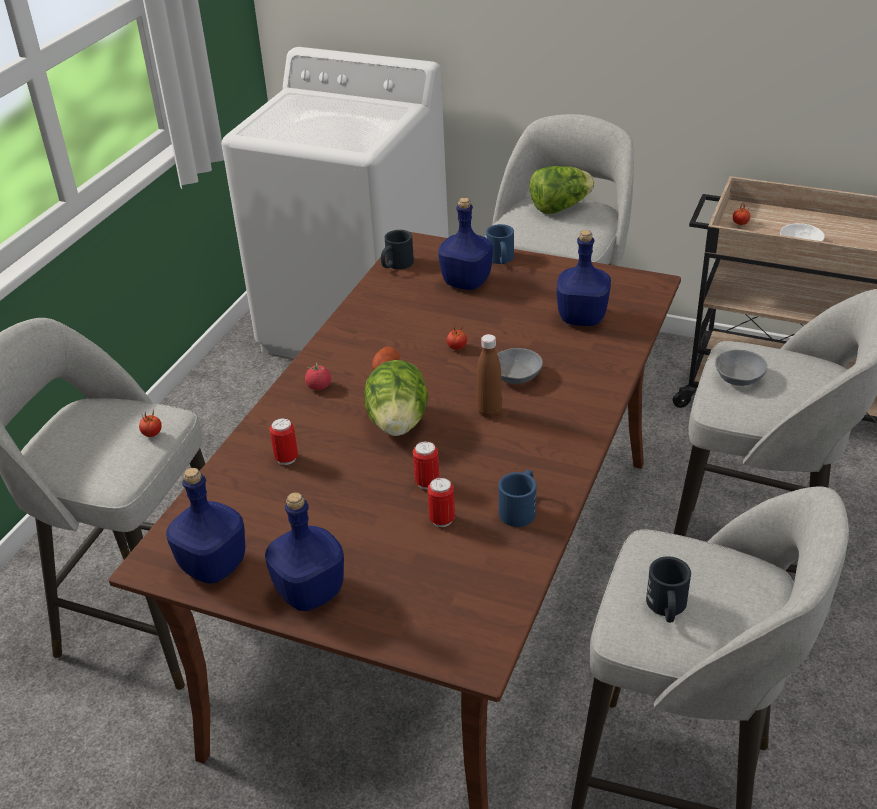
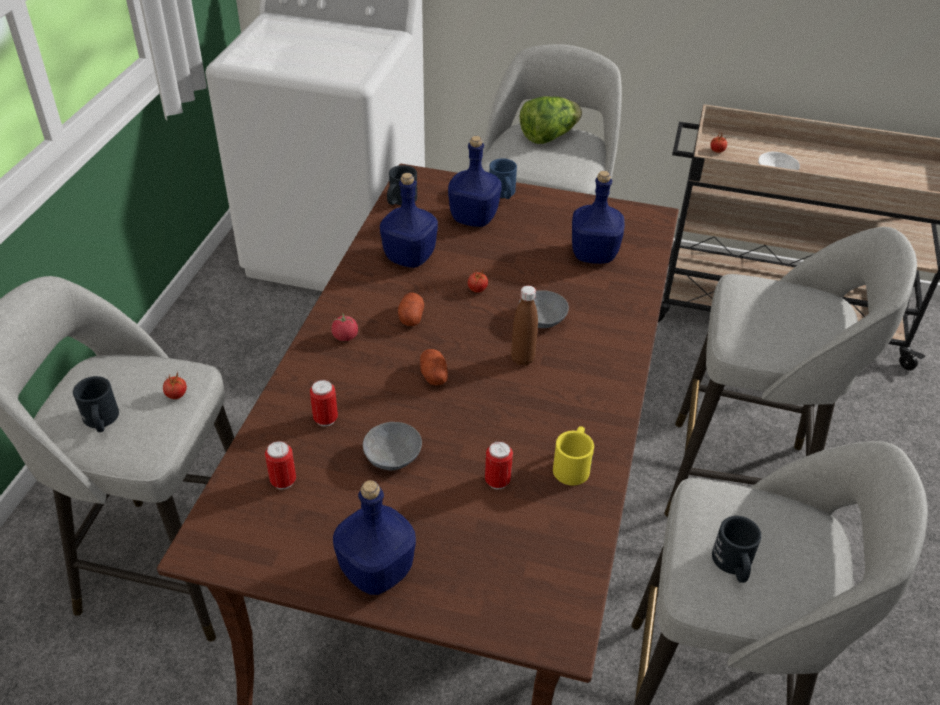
camera: 10 degrees left, 5 degrees up
blue bottle [166,468,245,584] -> blue bottle moved to [380,173,438,268]
lettuce [364,360,428,436] -> potato [420,349,448,385]
can [413,441,439,489] -> can moved to [265,441,296,489]
blue mug [498,470,537,527] -> yellow mug [553,426,594,486]
grey bowl [715,350,767,386] -> grey bowl moved to [363,422,422,470]
none -> black mug [73,376,119,432]

